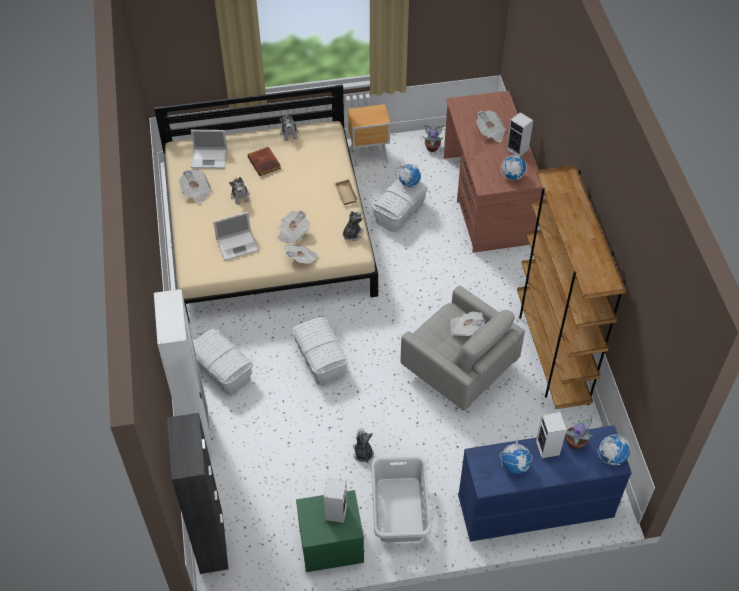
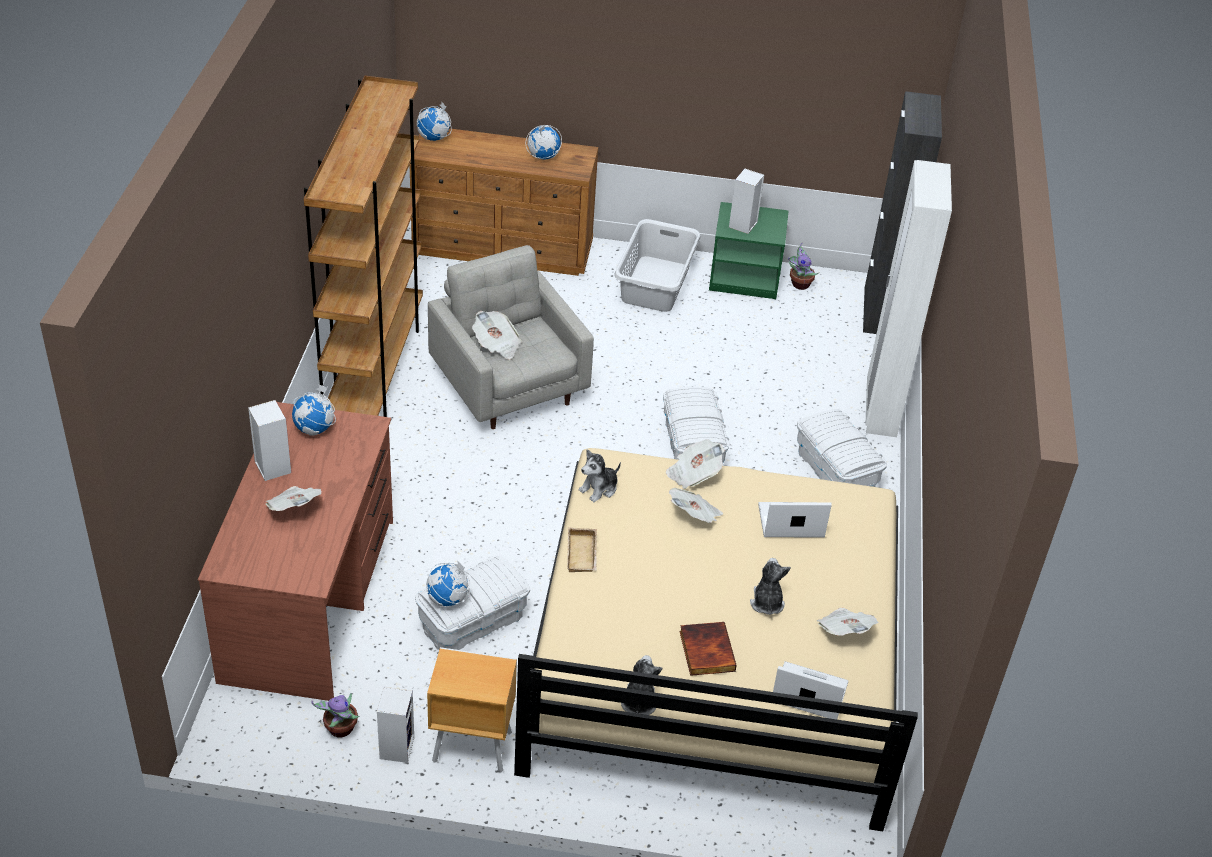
camera: 165 degrees left, 10 degrees down
plush toy [353,428,374,463] -> none
blue dresser [458,425,632,542] -> brown dresser [410,128,598,276]
speaker [536,412,567,458] -> speaker moved to [377,687,414,763]
potted plant [565,415,593,449] -> potted plant moved to [788,243,819,290]

